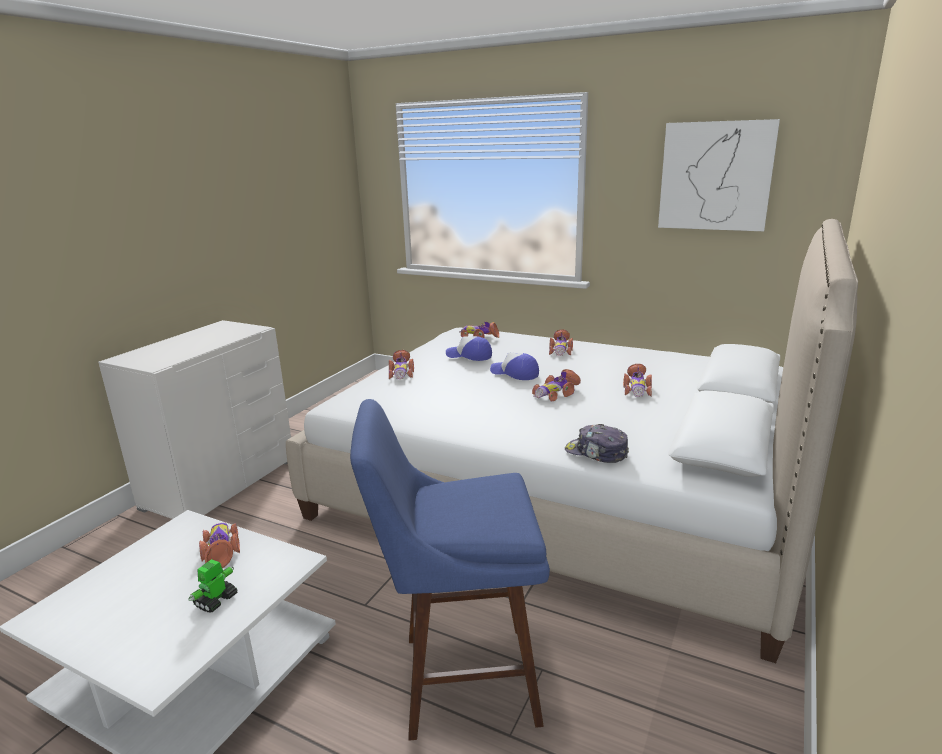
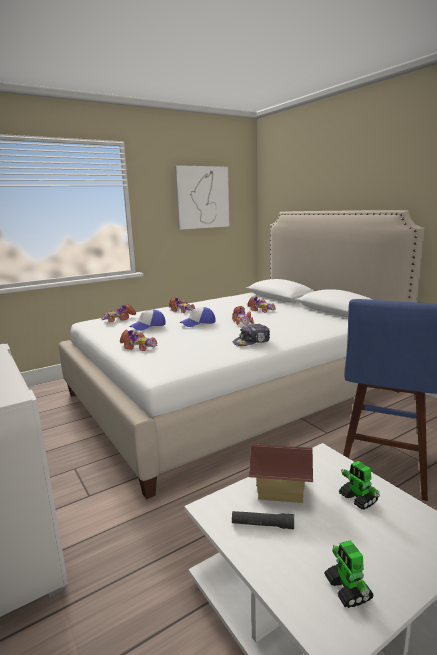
camera: 60 degrees left, 5 degrees down
toy car [199,522,240,568] -> toy house [249,444,313,503]
cap [565,424,629,463] -> cap moved to [233,324,270,346]
none -> black flashlight [232,511,294,529]
none -> toy robot [324,540,374,608]

